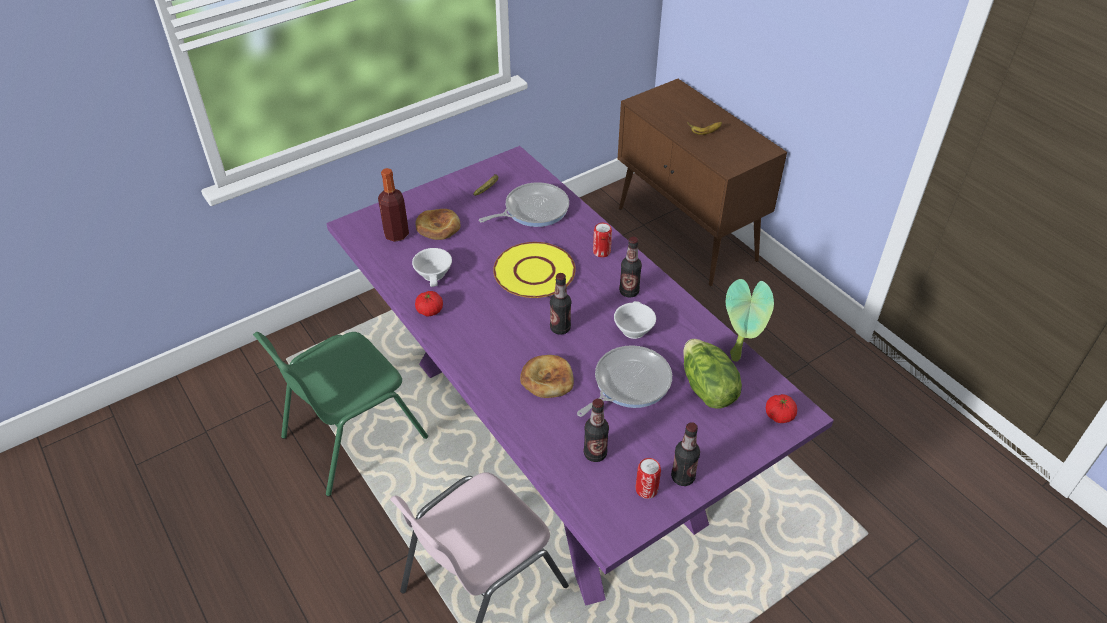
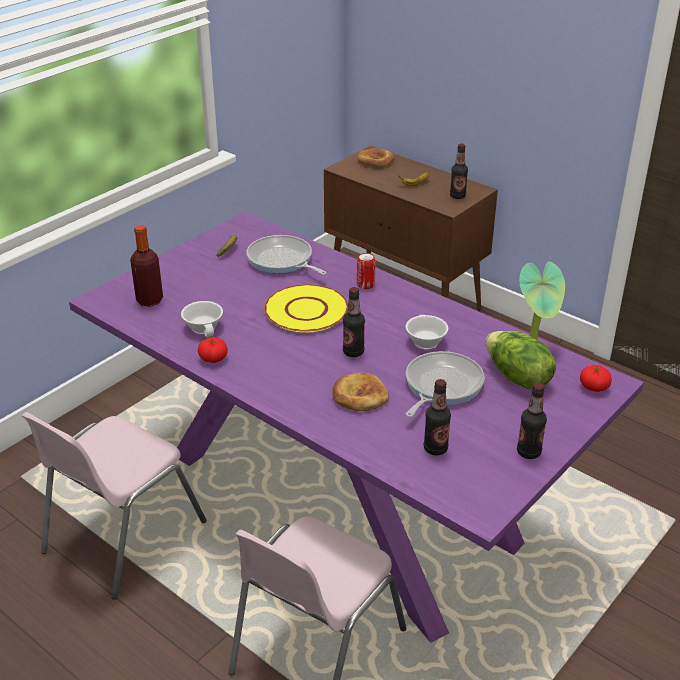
camera: 15 degrees left, 10 degrees down
green chair [253,332,428,497] -> pink chair [21,412,207,600]
bread [415,209,461,240] -> bread moved to [358,148,395,167]
frying pan [479,182,569,227] -> frying pan turned 90 degrees counterclockwise [247,235,327,275]
bottle [619,237,642,298] -> bottle moved to [450,143,468,199]
can [636,458,661,499] -> none

